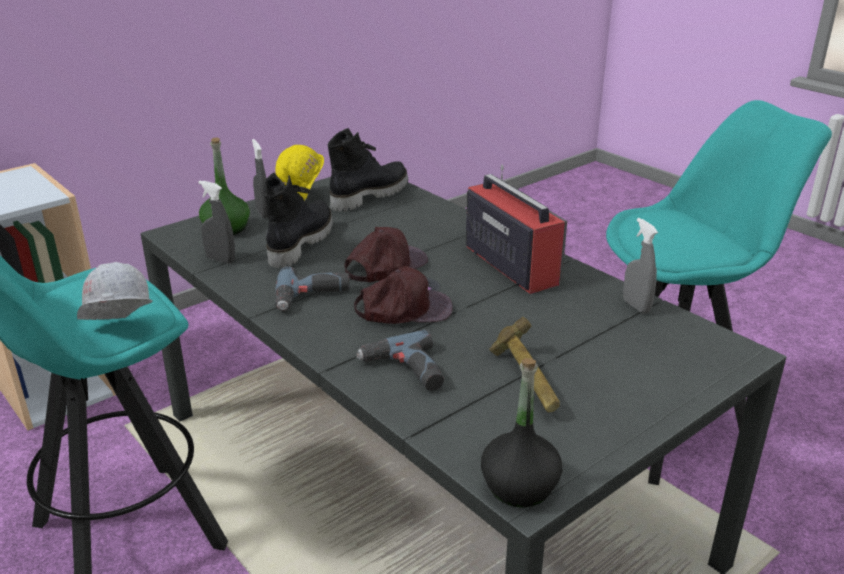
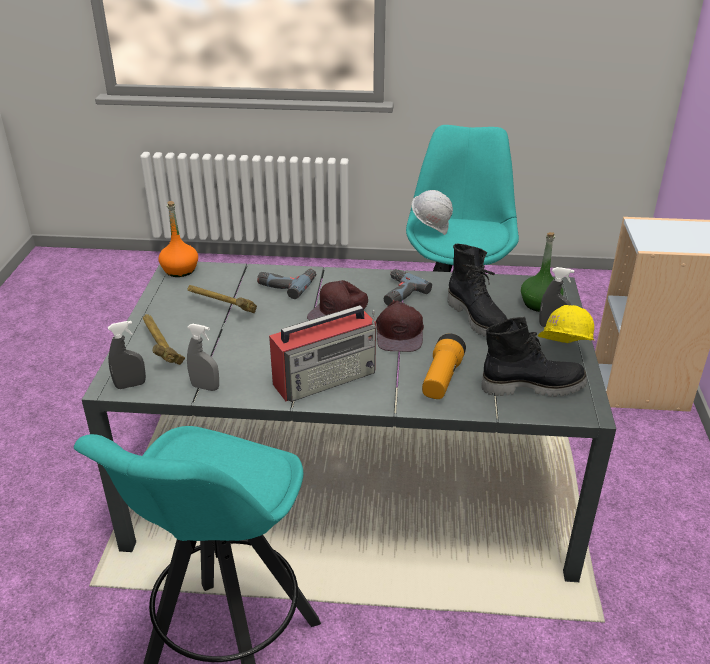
camera: 135 degrees right, 5 degrees up
grey spray bottle [198,181,235,263] -> grey spray bottle moved to [108,321,146,389]
black boot [327,128,408,212] -> black boot turned 90 degrees counterclockwise [481,317,587,397]
radio [466,165,567,294] -> radio turned 45 degrees counterclockwise [269,305,376,402]
black bottle [481,358,562,507] -> orange bottle [159,201,198,277]
none -> hammer [143,314,185,365]
none -> flashlight [422,334,466,399]

